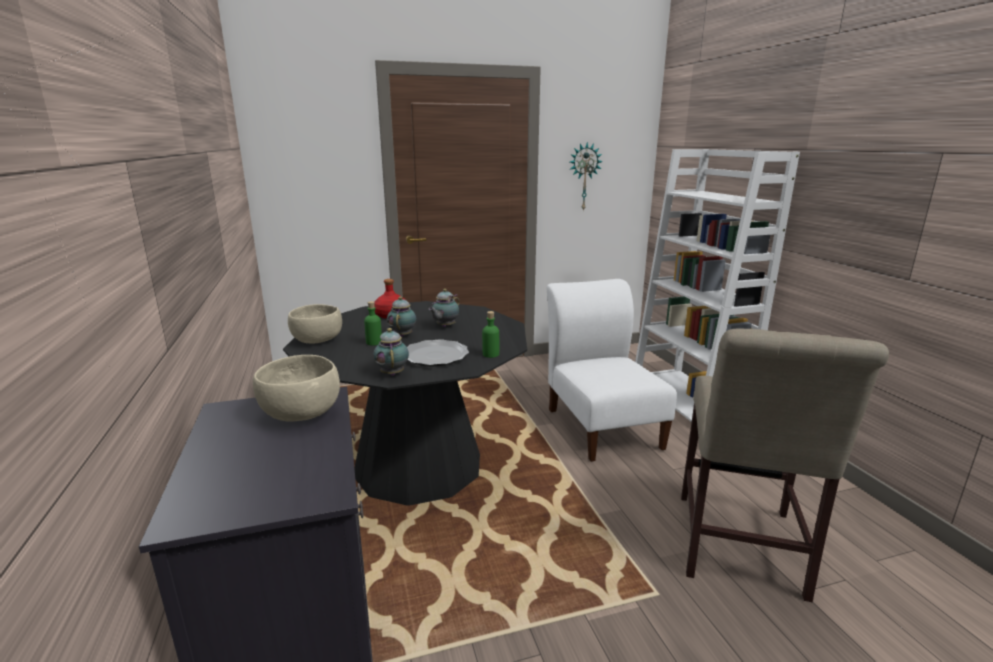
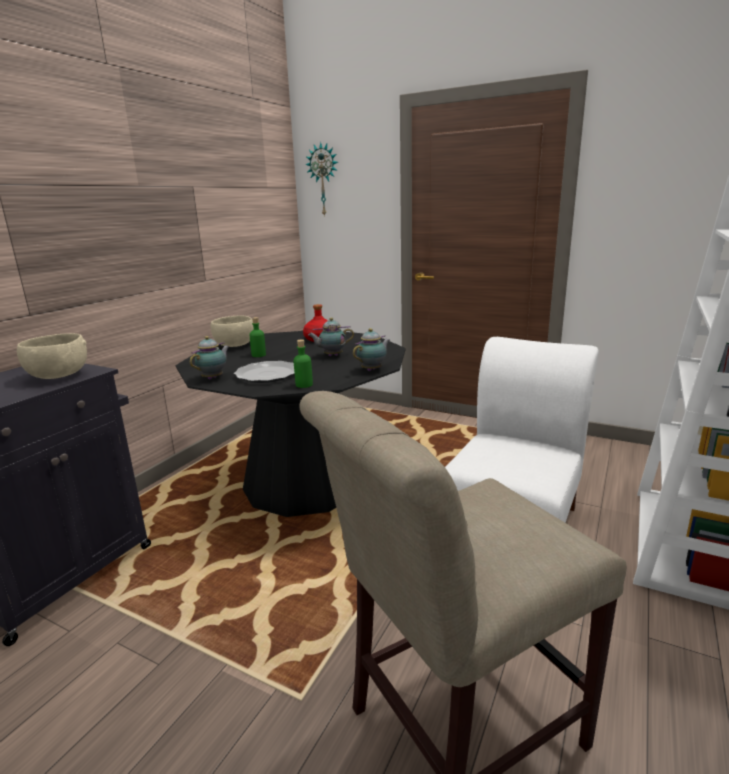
camera: 45 degrees right, 0 degrees up
teapot [387,297,416,337] -> teapot moved to [353,328,390,371]
wall clock [570,142,603,212] -> wall clock moved to [306,142,338,217]

